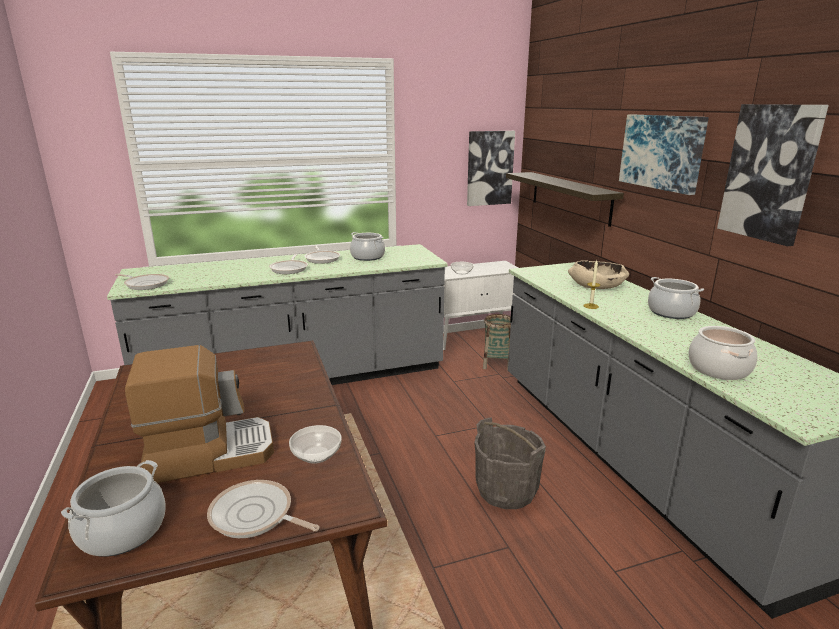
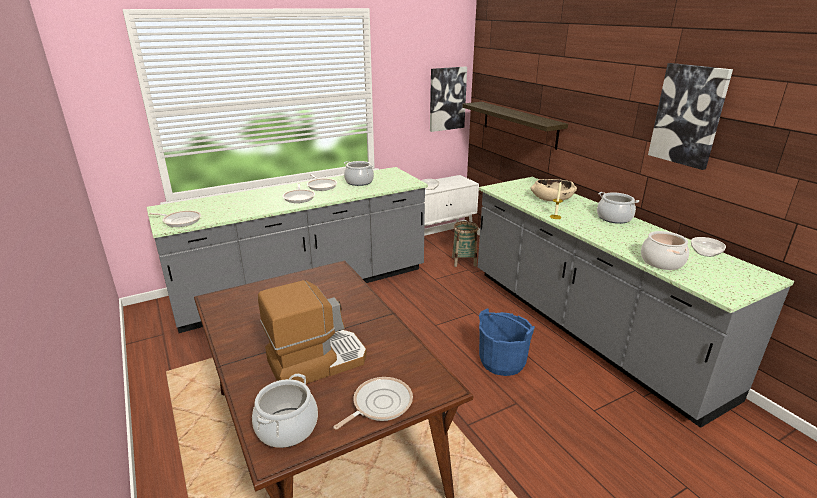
camera: 10 degrees left, 5 degrees up
frying pan [207,480,320,538] -> frying pan turned 120 degrees clockwise [334,377,413,430]
bowl [289,425,341,464] -> bowl moved to [691,237,726,257]
grey bucket [474,417,546,509] -> blue bucket [479,308,535,376]
picture [619,114,709,195] -> none

